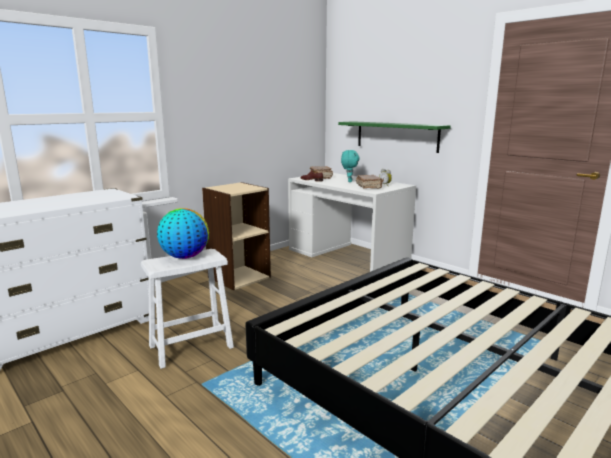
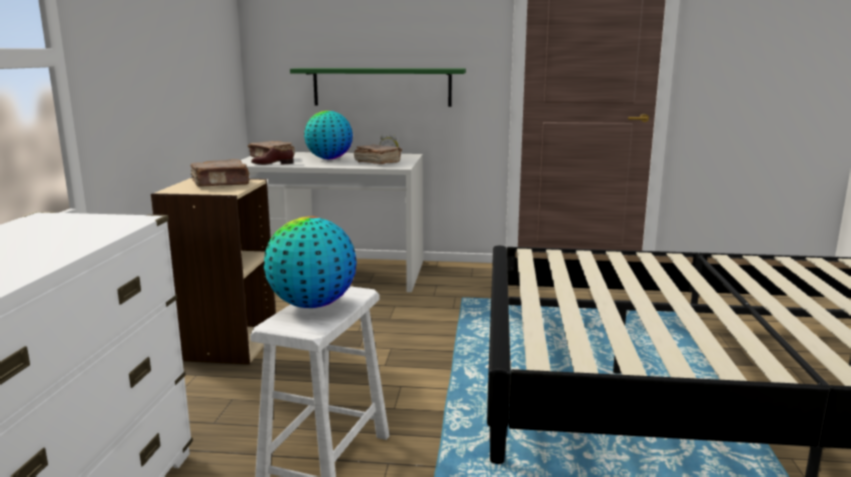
camera: 40 degrees left, 0 degrees up
turquoise plush toy [341,150,360,182] -> globe [304,111,353,159]
none -> brown book [190,159,250,187]

